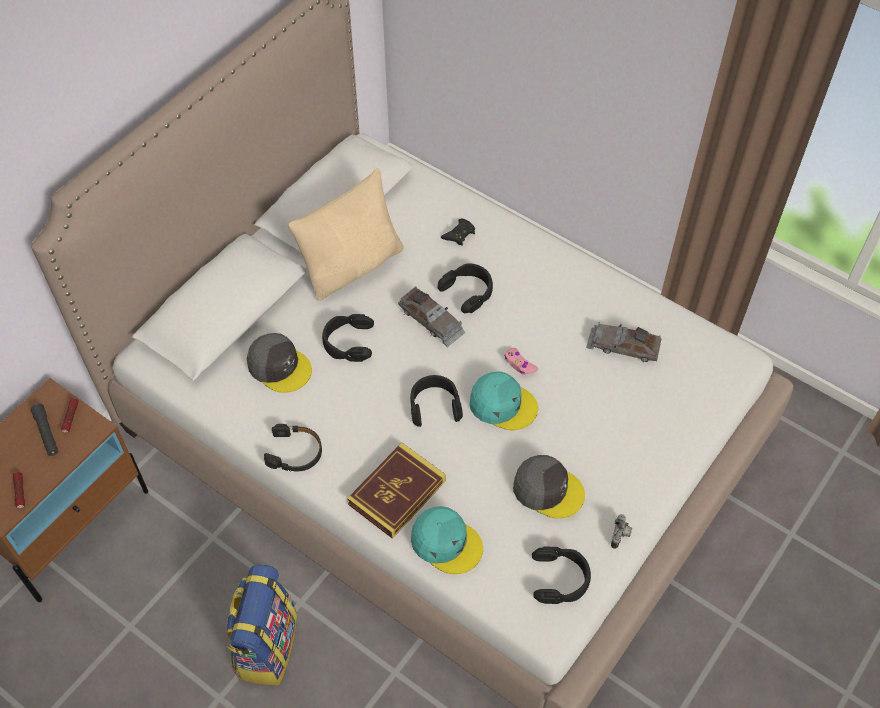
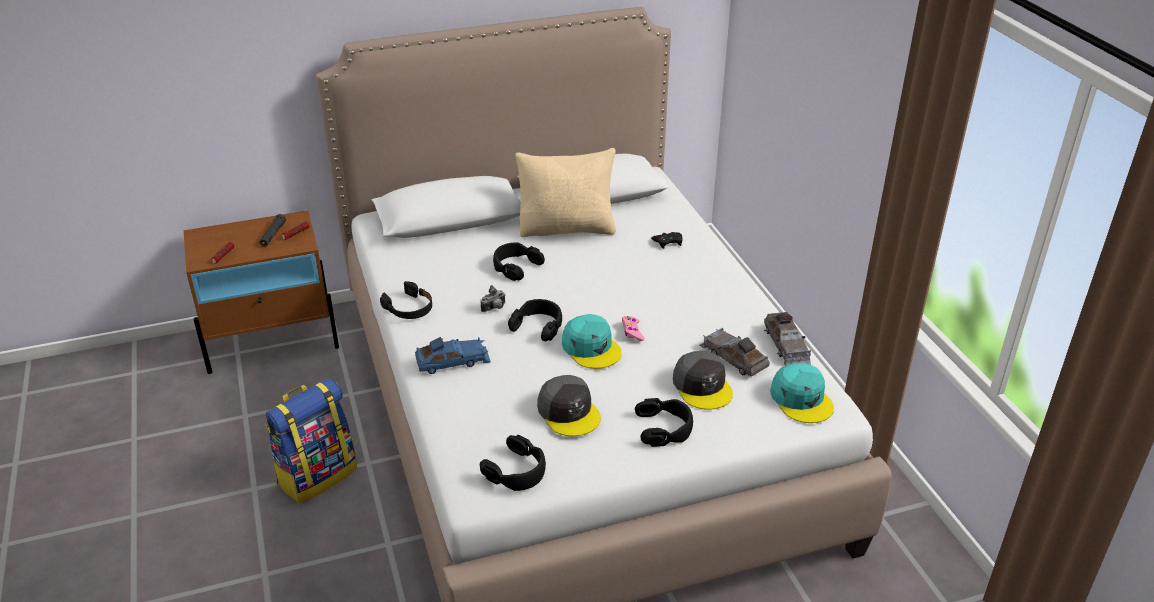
camera: 35 degrees right, 20 degrees down
grey cap [247,333,312,393] -> grey cap moved to [673,351,733,410]
book [347,443,446,539] -> blue toy car [415,337,491,374]
grey toy car [398,286,465,347] -> grey toy car moved to [764,312,811,366]
turquoise cap [411,506,483,574] -> turquoise cap moved to [770,363,834,423]
black headphones [438,264,493,313] -> black headphones moved to [635,398,693,447]
camera [611,514,632,549] -> camera moved to [480,285,506,312]

